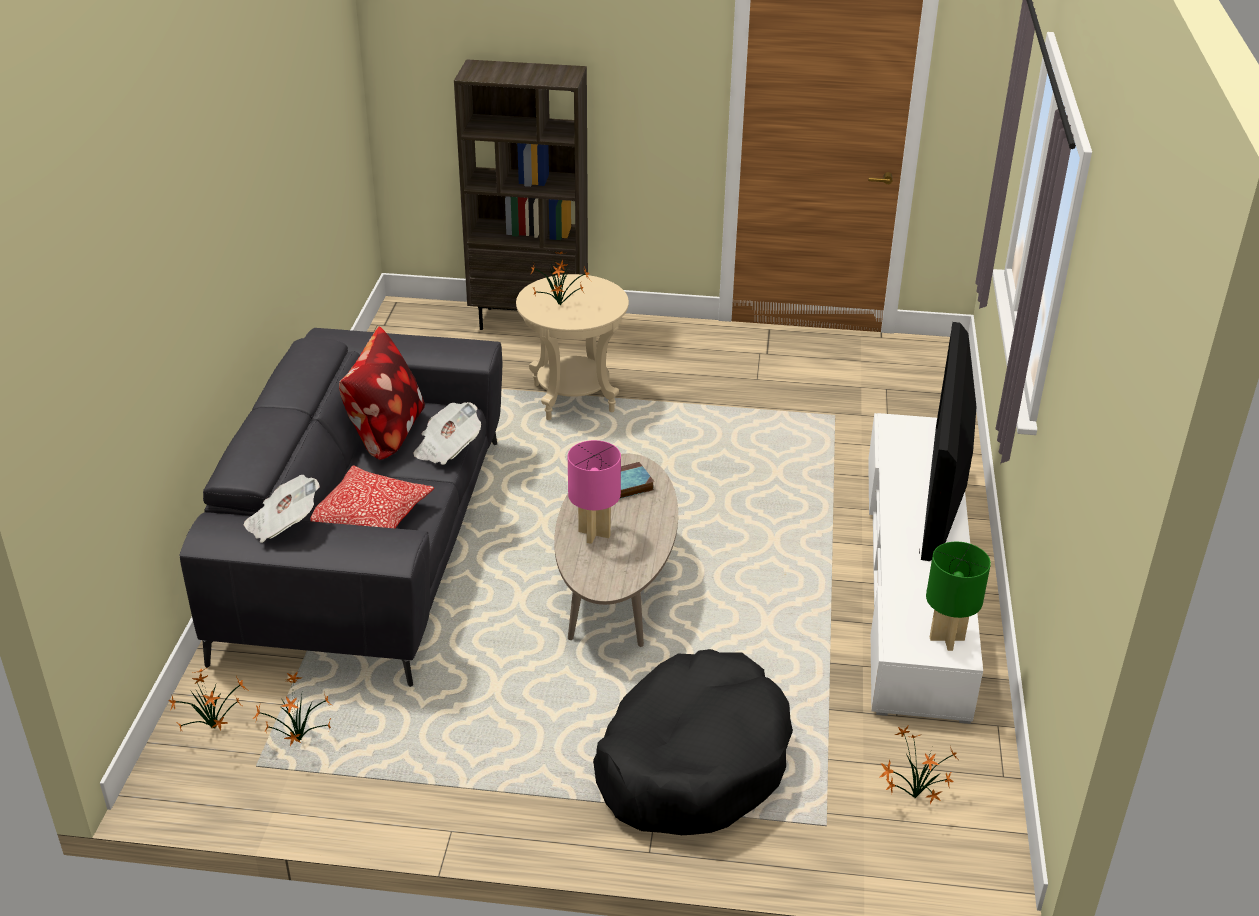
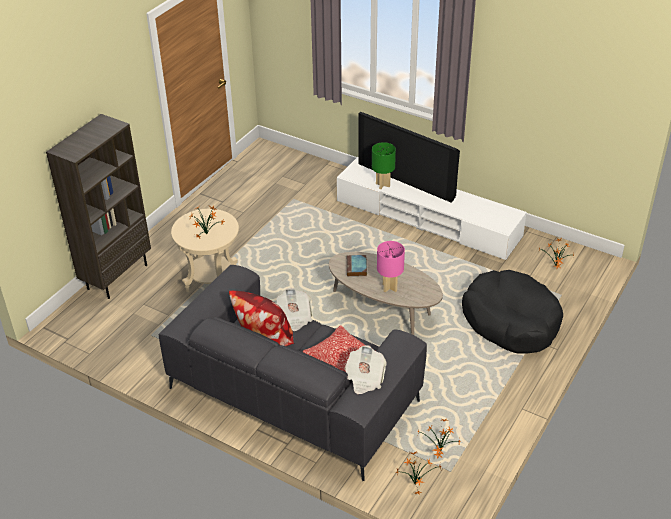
camera: 65 degrees left, 5 degrees up
green table lamp [926,542,991,651] -> green table lamp moved to [372,142,396,189]

